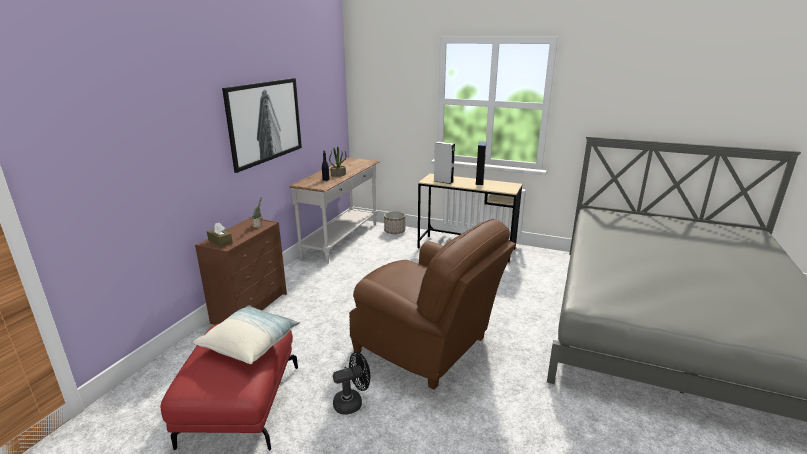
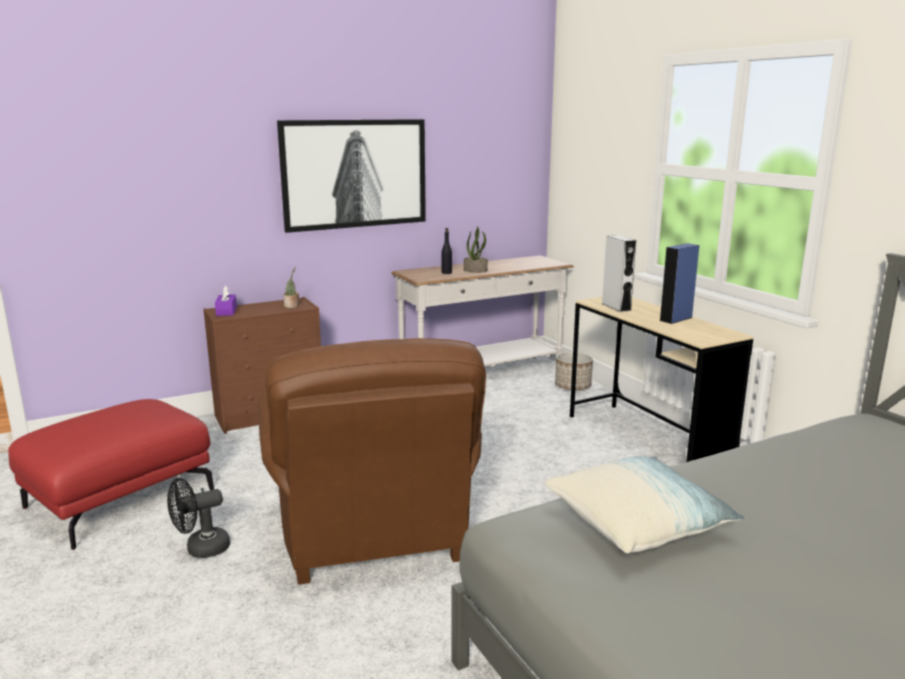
camera: 40 degrees right, 5 degrees down
pillow [193,305,300,364] -> pillow moved to [544,456,745,553]
brown tissue box [207,223,233,247] -> purple tissue box [215,285,237,316]
black fan [333,352,370,415] -> black fan turned 135 degrees clockwise [167,478,230,558]

